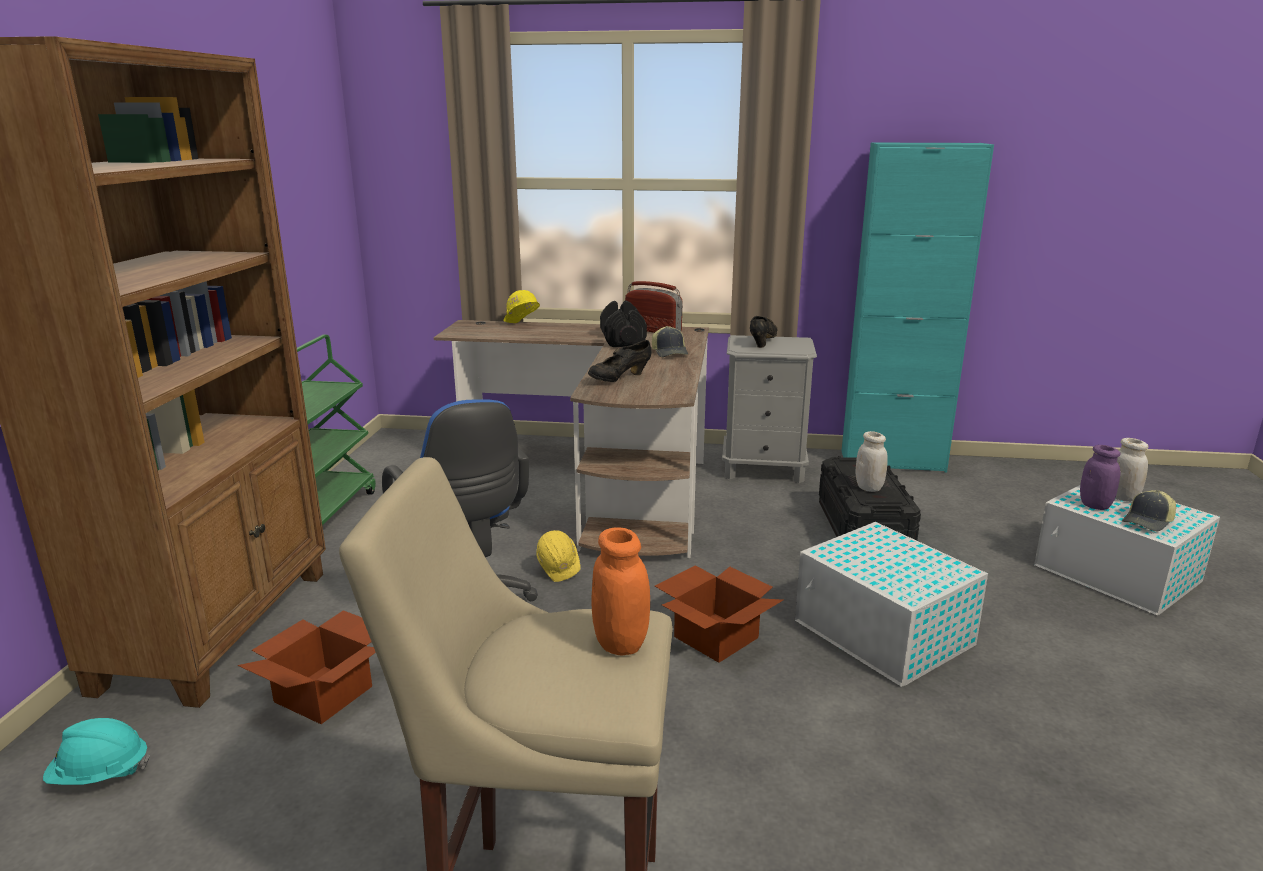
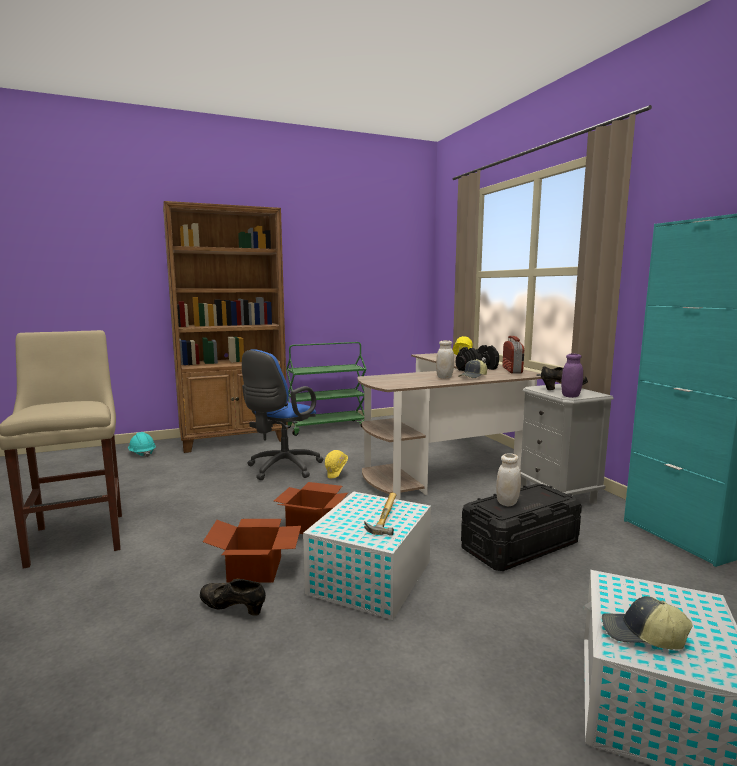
camera: 60 degrees right, 10 degrees down
cardboard box [237,610,376,724] -> cardboard box moved to [203,519,301,583]
black shoe [588,340,651,382] -> black shoe moved to [200,579,266,616]
orange jar [591,527,650,655] -> none
purple jar [1080,445,1121,510] -> purple jar moved to [561,354,583,398]
white jar [1115,438,1148,502] -> white jar moved to [436,340,454,379]
none -> hammer [364,493,396,536]

